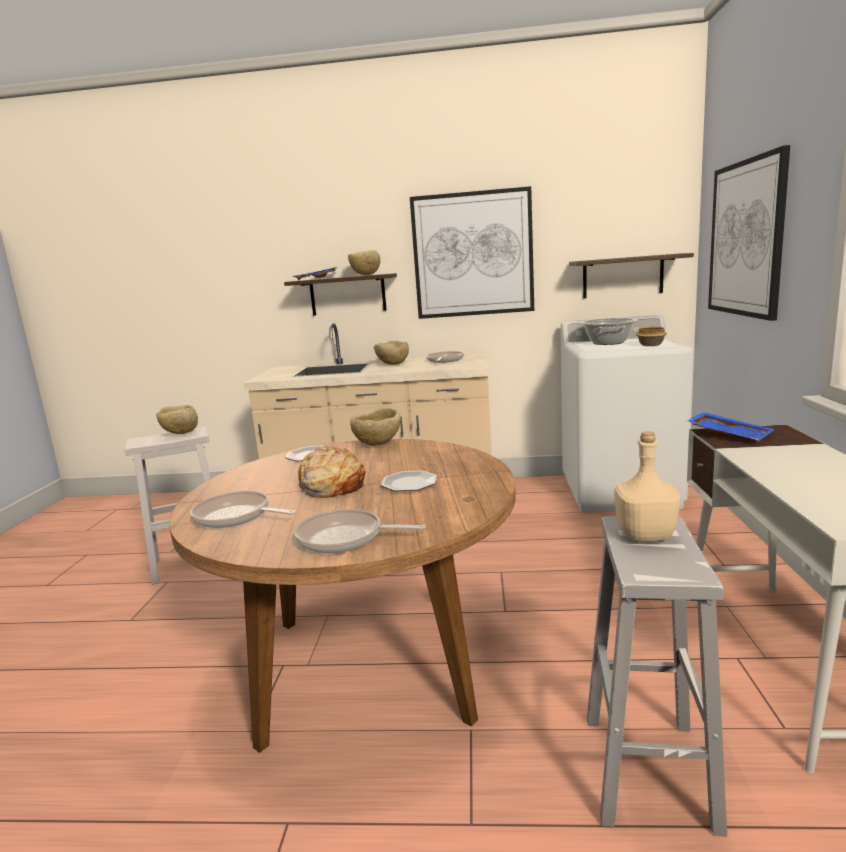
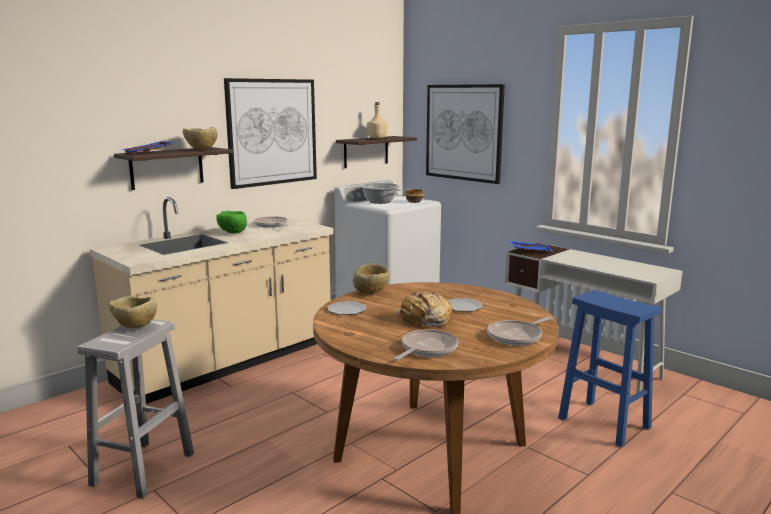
camera: 50 degrees left, 0 degrees up
frying pan [190,491,295,528] -> frying pan turned 150 degrees clockwise [394,329,458,360]
beige bowl [374,341,409,365] -> green bowl [216,211,247,233]
white stool [587,516,727,836] -> blue stool [558,290,662,447]
beige bottle [614,432,680,542] -> beige bottle moved to [367,102,388,138]

